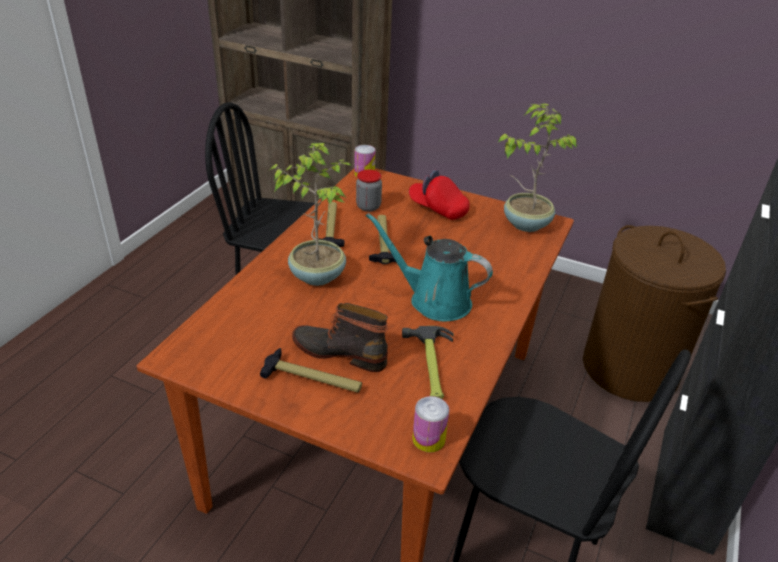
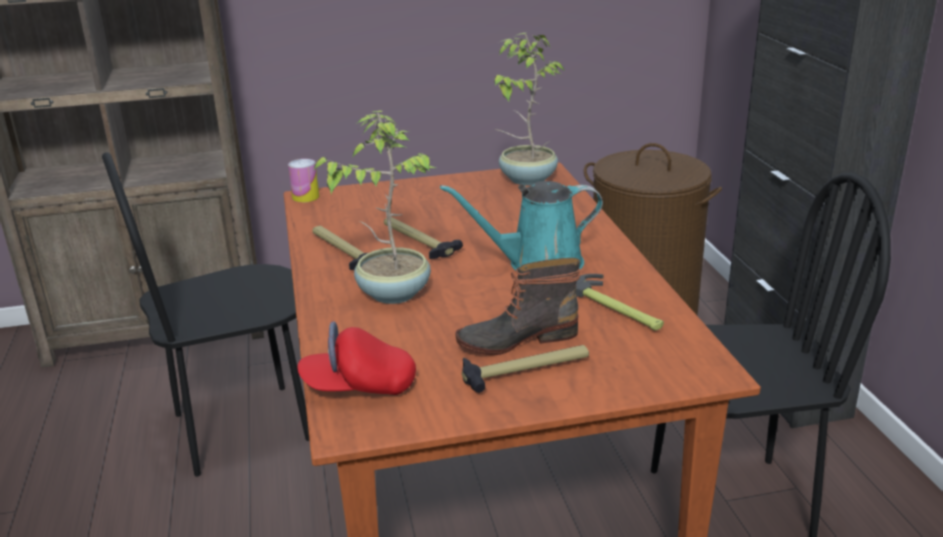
camera: 35 degrees left, 10 degrees down
jar [356,170,382,212] -> none
red cap [409,169,470,220] -> red cap moved to [297,321,416,395]
can [412,396,449,452] -> none

